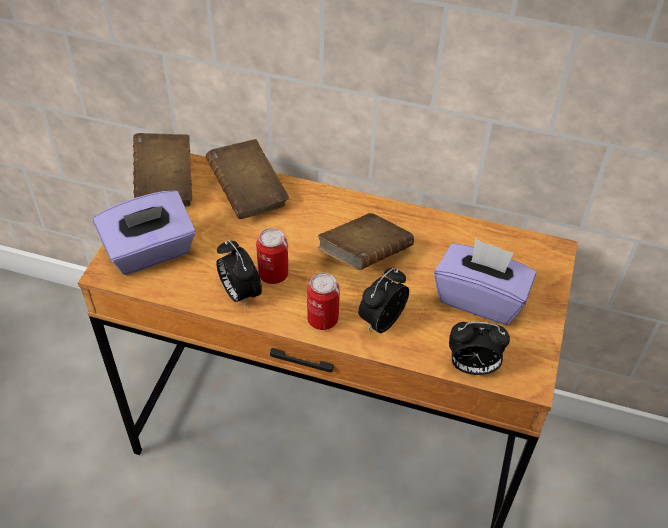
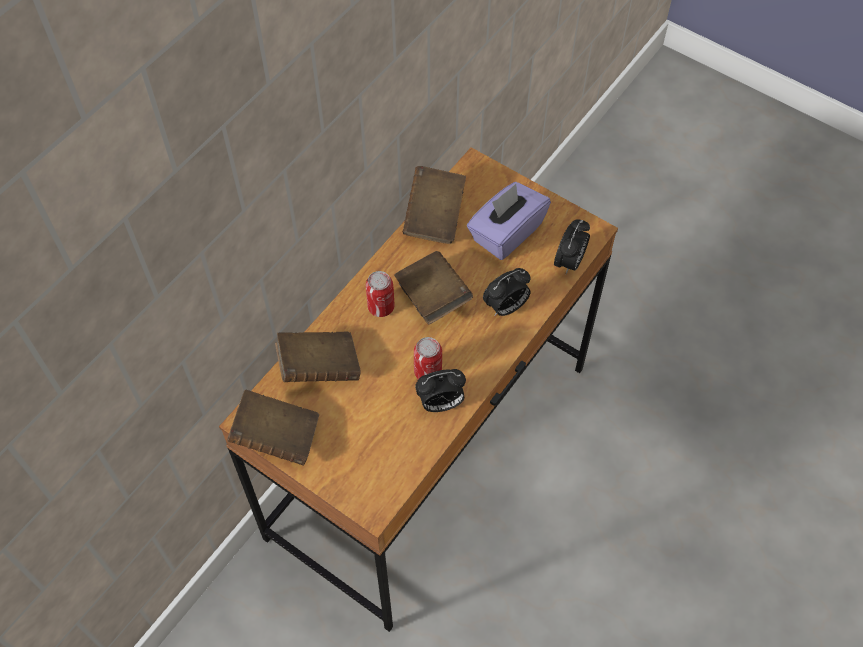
camera: 70 degrees left, 10 degrees up
purple tissue box [93,191,196,275] -> none
can [307,273,340,330] -> can moved to [366,271,395,317]
alarm clock [358,268,409,333] -> alarm clock turned 90 degrees counterclockwise [483,268,531,316]
none -> brown book [403,166,466,244]

